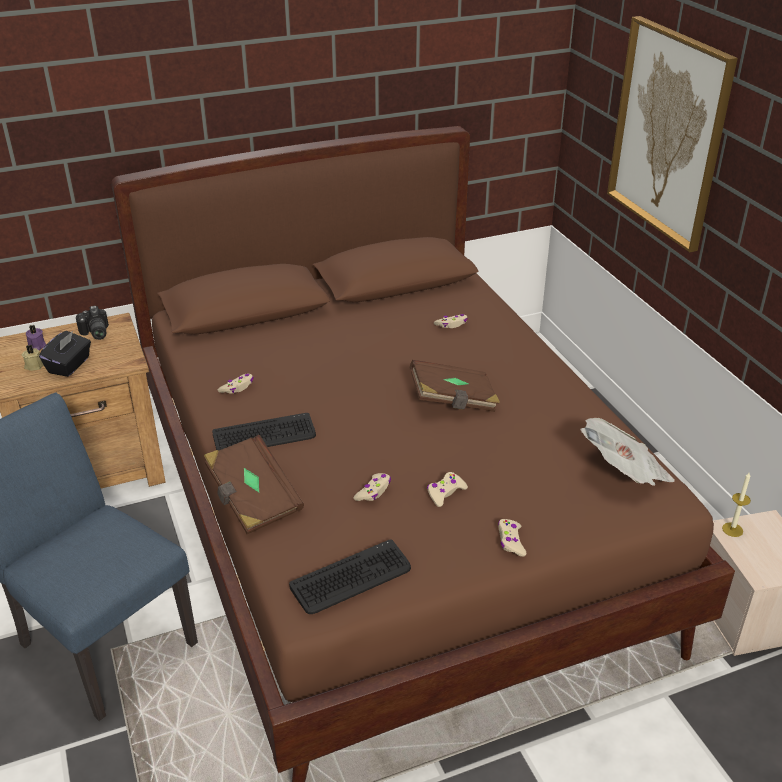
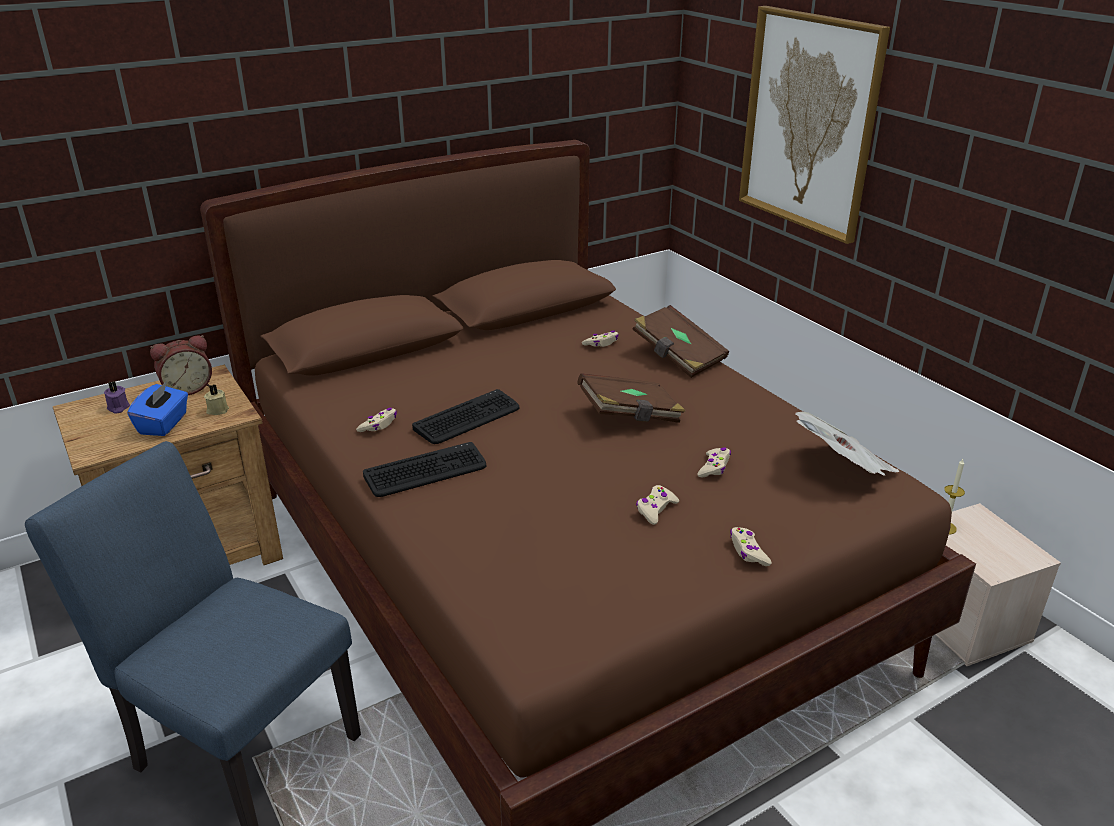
camera: 10 degrees left, 5 degrees down
beige candle [22,345,43,371] -> beige candle moved to [204,385,229,415]
black tissue box [39,331,91,377] -> blue tissue box [127,381,188,436]
camera [76,305,109,340] -> alarm clock [150,335,212,395]
brown book [204,435,304,534] -> brown book moved to [632,305,729,378]
keyboard [289,540,411,614] -> keyboard moved to [412,389,520,444]
beige game controller [353,473,391,501] -> beige game controller moved to [697,447,731,478]

